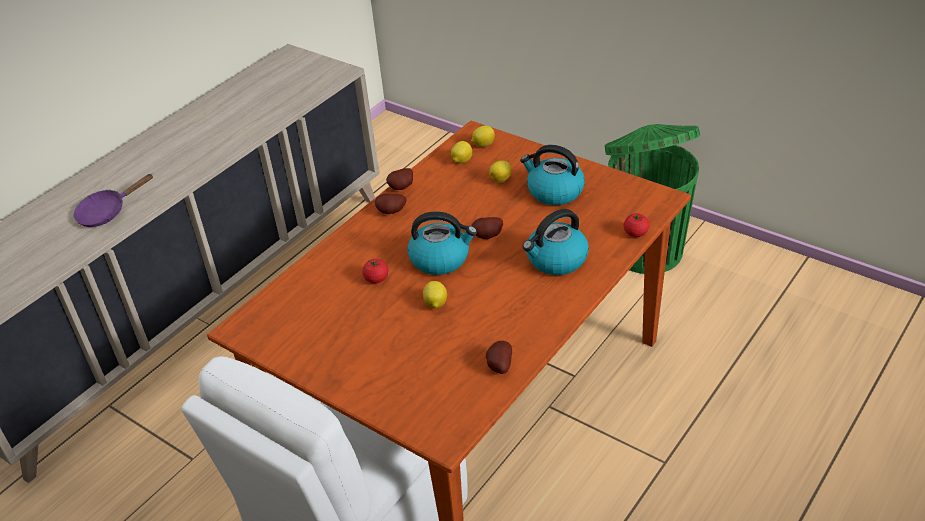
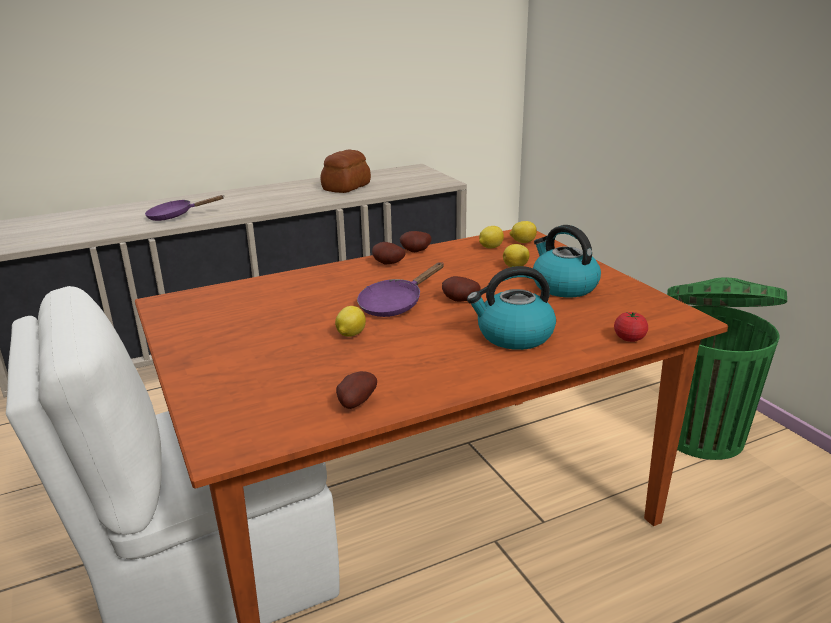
camera: 25 degrees right, 15 degrees down
tomato [362,259,389,283] -> none
kettle [408,211,477,275] -> purple frying pan [357,262,444,317]
none -> bread [320,149,371,193]

